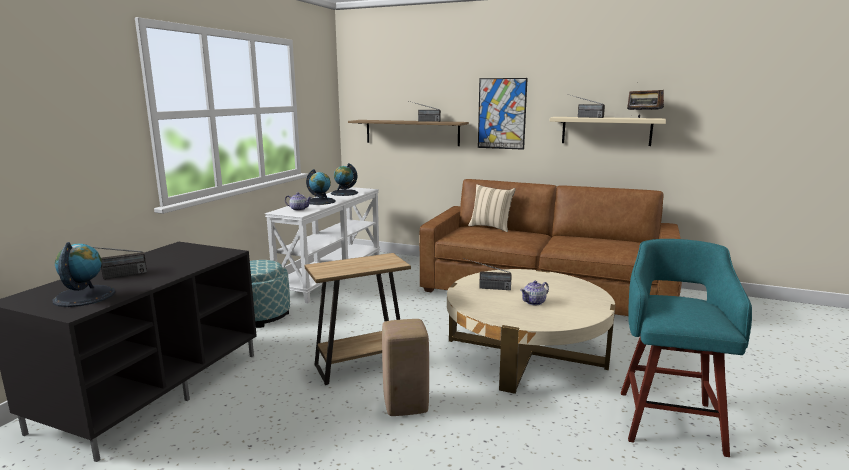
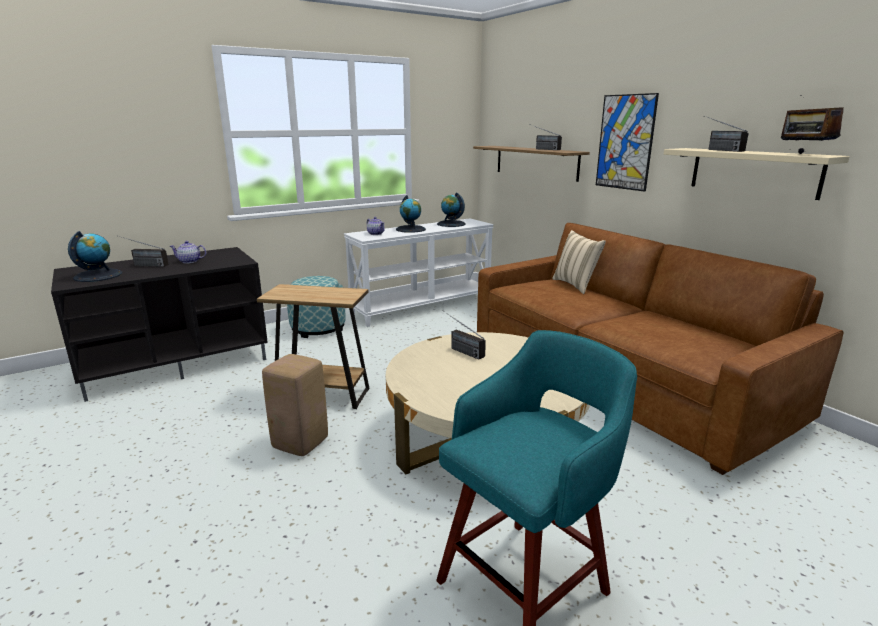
camera: 35 degrees right, 5 degrees up
teapot [521,281,549,306] -> teapot moved to [169,241,206,263]

